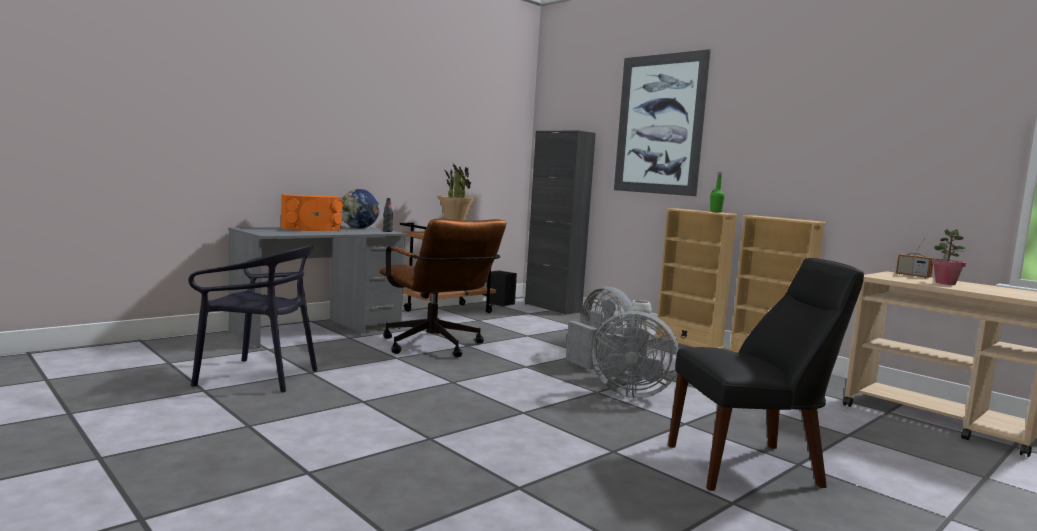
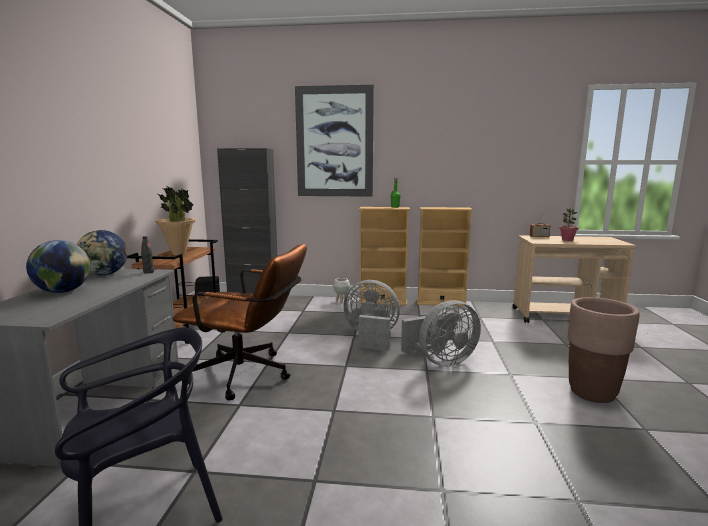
camera: 40 degrees left, 5 degrees up
orange speaker [281,194,343,231] -> globe [26,240,90,293]
black chair [668,258,864,491] -> brown planter [568,297,640,403]

